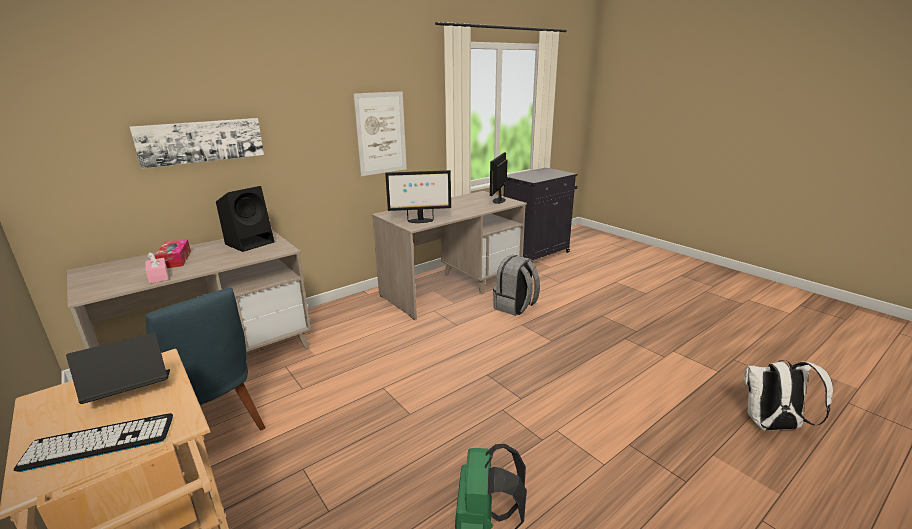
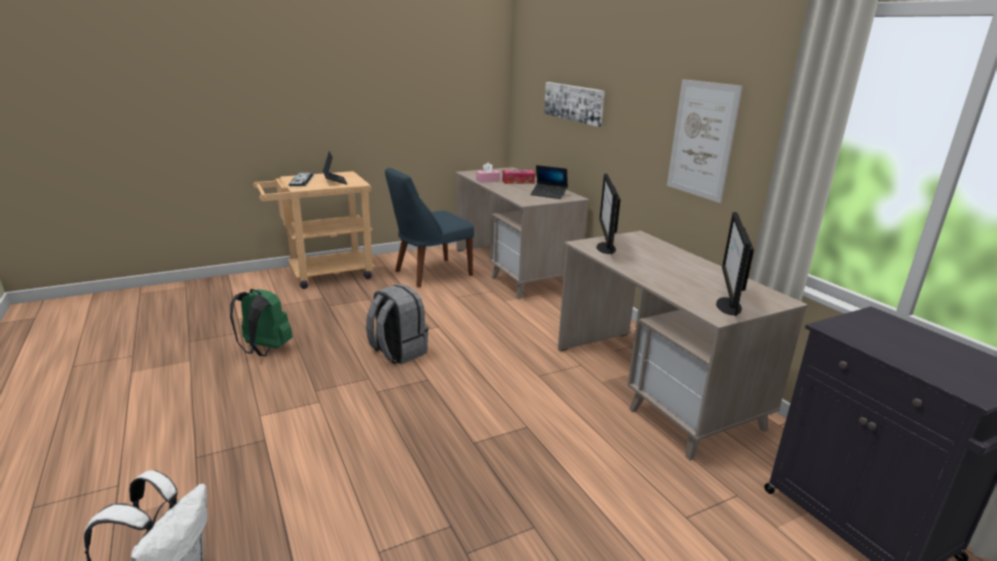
camera: 100 degrees right, 0 degrees up
black speaker [216,186,275,252] -> laptop [530,165,568,199]
monitor [490,152,507,204] -> monitor turned 105 degrees counterclockwise [716,212,754,316]
grey backpack [493,255,540,316] -> grey backpack moved to [366,284,428,364]

